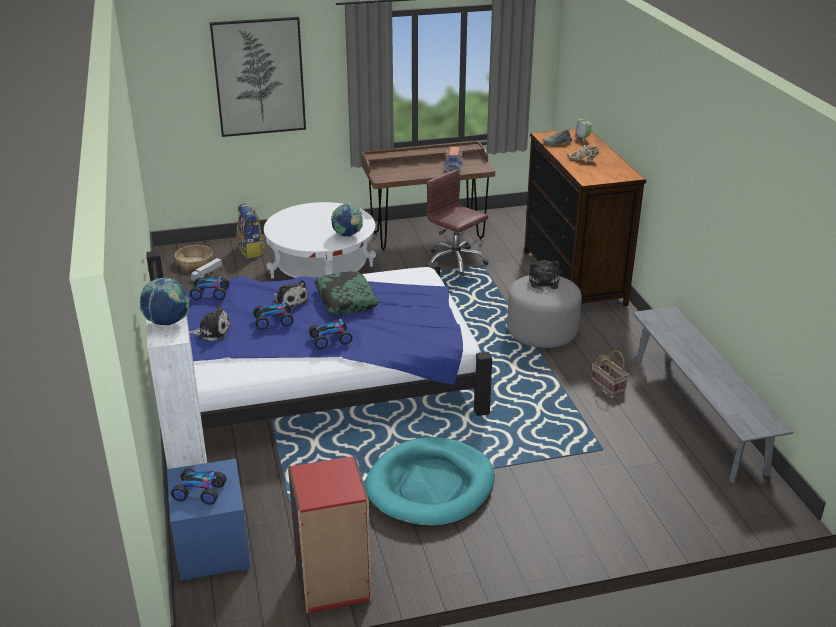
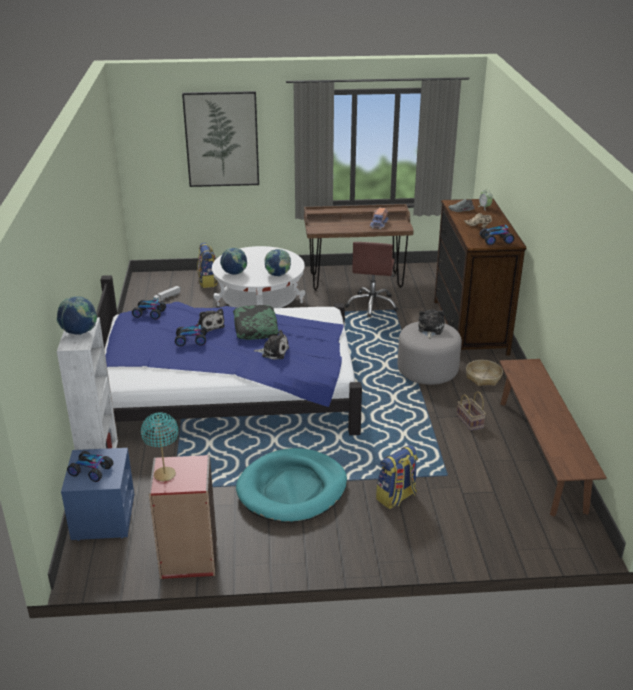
camera: 10 degrees right, 0 degrees up
basket [175,245,213,270] -> basket moved to [466,360,503,386]
plush toy [189,305,231,341] -> plush toy moved to [254,330,289,360]
toy car [309,318,353,349] -> toy car moved to [480,224,514,245]
brown office chair [426,169,488,277] -> brown office chair turned 135 degrees counterclockwise [345,242,398,318]
grey bench [633,306,793,483] -> brown bench [500,359,607,517]
none -> turquoise table lamp [141,412,179,481]
none -> globe [220,248,247,275]
none -> backpack [376,445,418,509]

